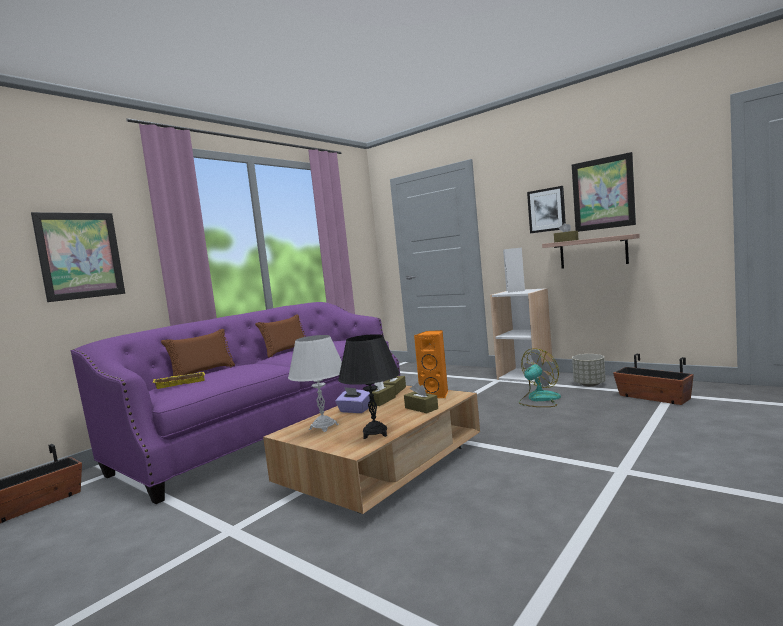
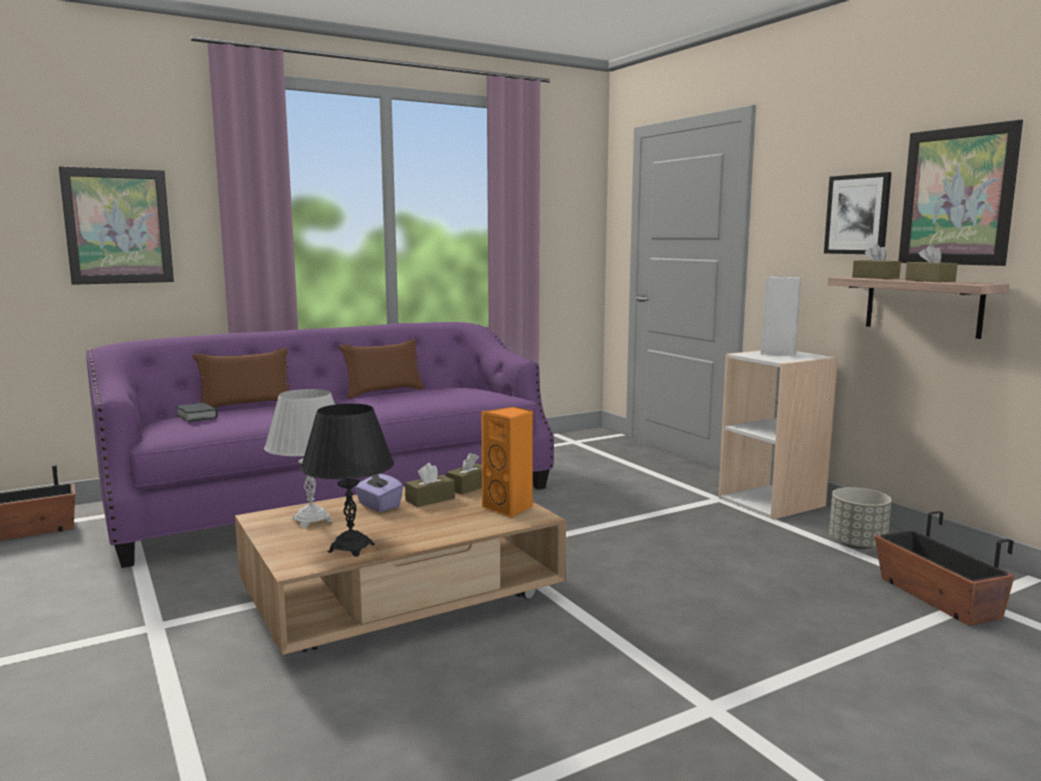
camera: 20 degrees right, 5 degrees up
yellow tray [153,372,205,389] -> book [176,403,218,422]
brown tissue box [404,383,438,413] -> brown tissue box moved to [905,245,958,282]
fan [519,348,561,407] -> none

